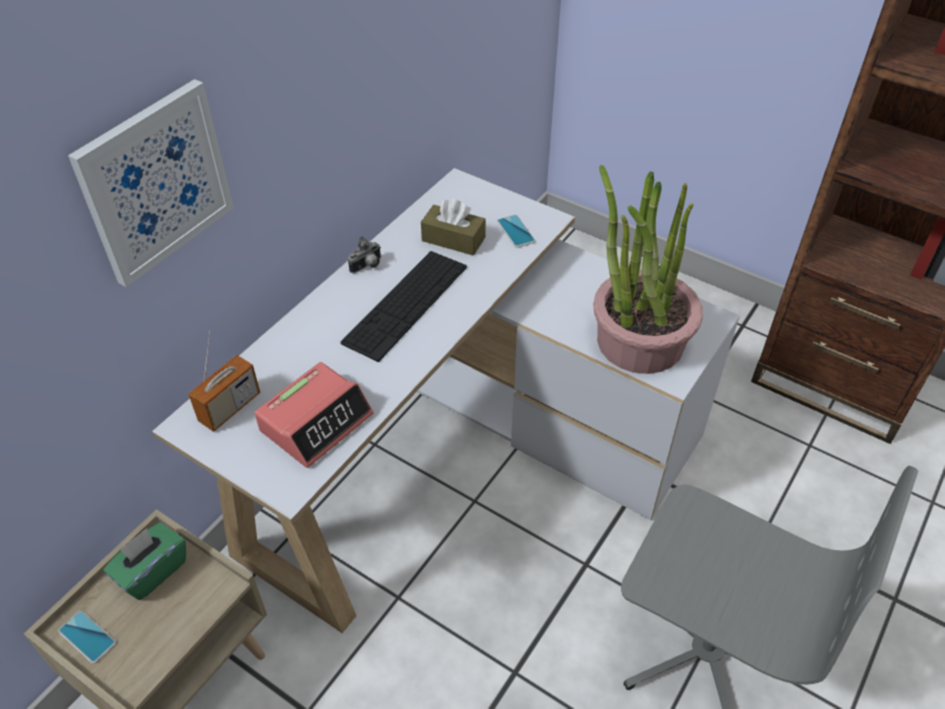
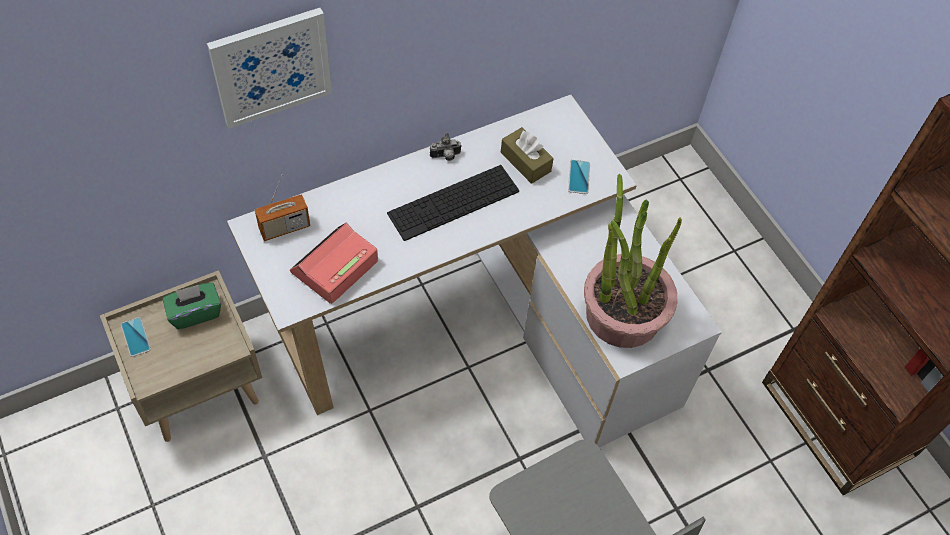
camera: 25 degrees right, 10 degrees up
alarm clock [255,362,373,468] -> alarm clock turned 150 degrees clockwise [290,223,378,304]

